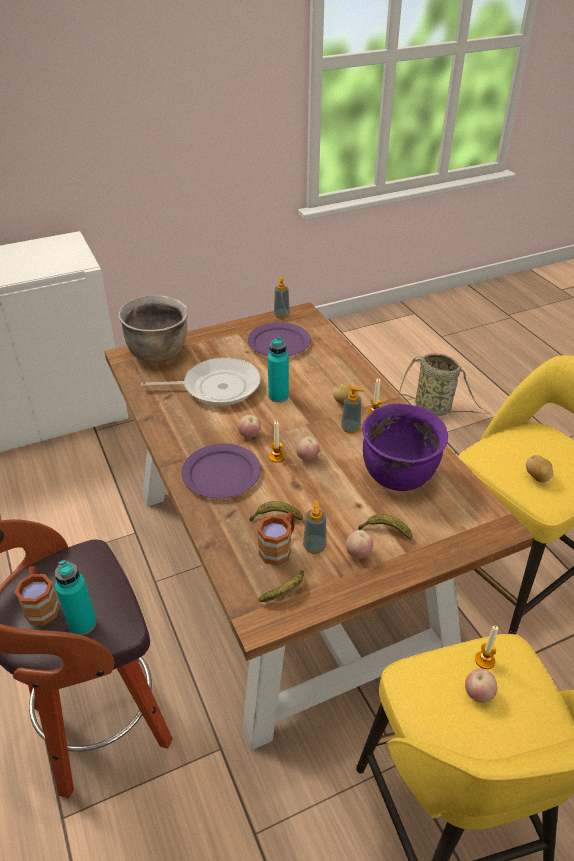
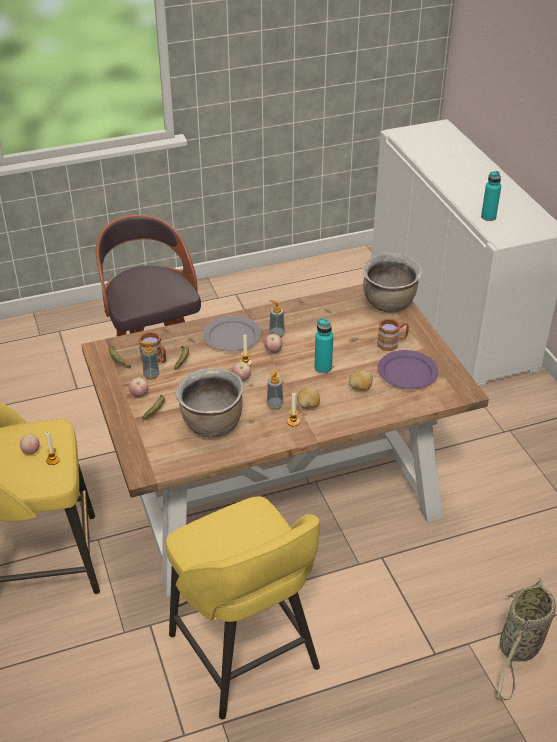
camera: 95 degrees right, 0 degrees up
brown mug [15,566,60,625] -> brown mug moved to [377,319,409,351]
turquoise bottle [55,560,97,635] -> turquoise bottle moved to [481,171,501,221]
frying pan [141,357,261,406] -> none
purple plate [181,444,261,498] -> grey plate [203,315,261,352]
soap dispenser [274,276,290,319] -> soap dispenser moved to [269,300,285,337]
purple cooking pot [362,403,448,491] -> brown cooking pot [176,368,244,438]
potato [526,455,553,482] -> potato moved to [349,370,373,391]

